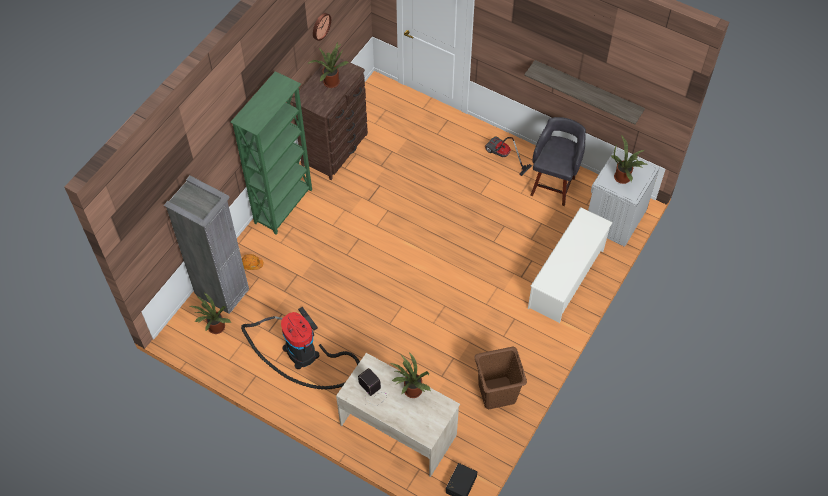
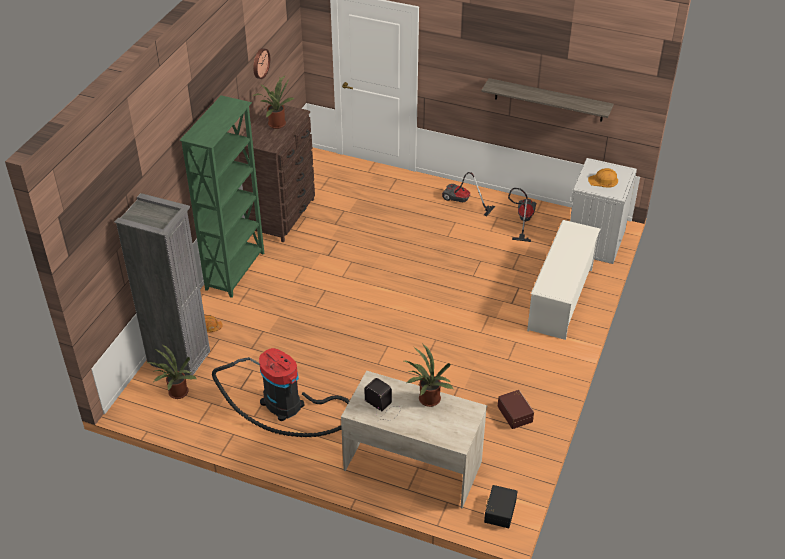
camera: 10 degrees left, 15 degrees down
brown laundry basket [474,347,527,409] -> brown storage box [498,390,534,429]
grey stool [530,117,586,206] -> vacuum cleaner [508,188,536,242]
potted plant [611,135,649,184] -> orange hard hat [588,168,618,187]

